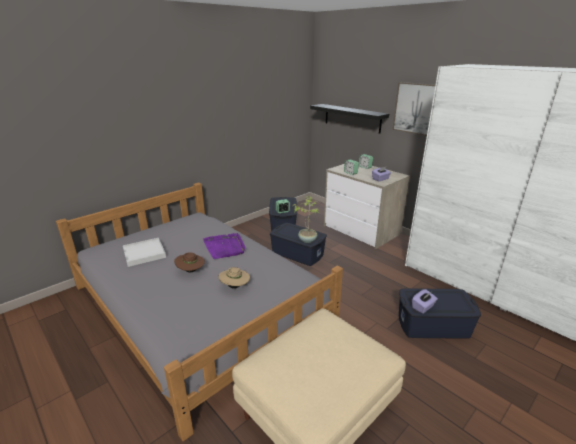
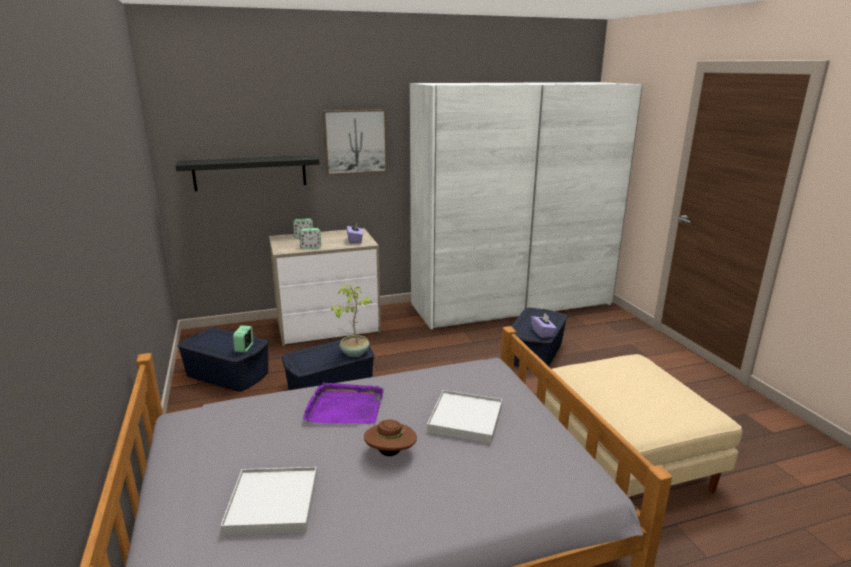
camera: 65 degrees left, 5 degrees down
beige hat [218,267,250,289] -> white tray [427,390,502,444]

